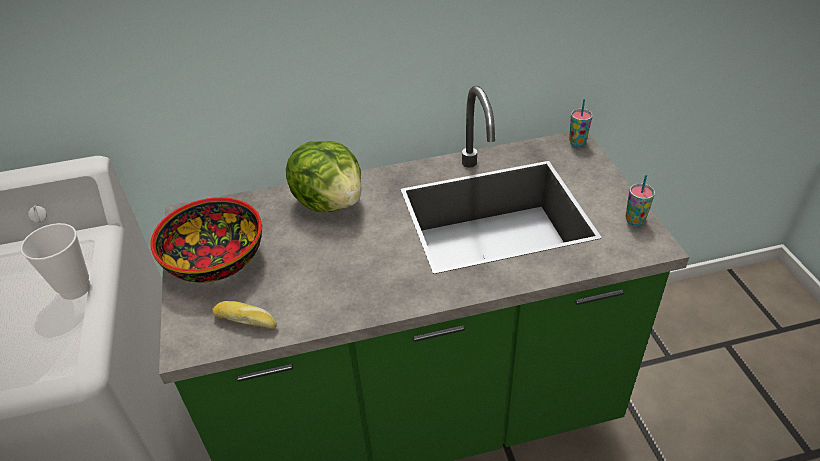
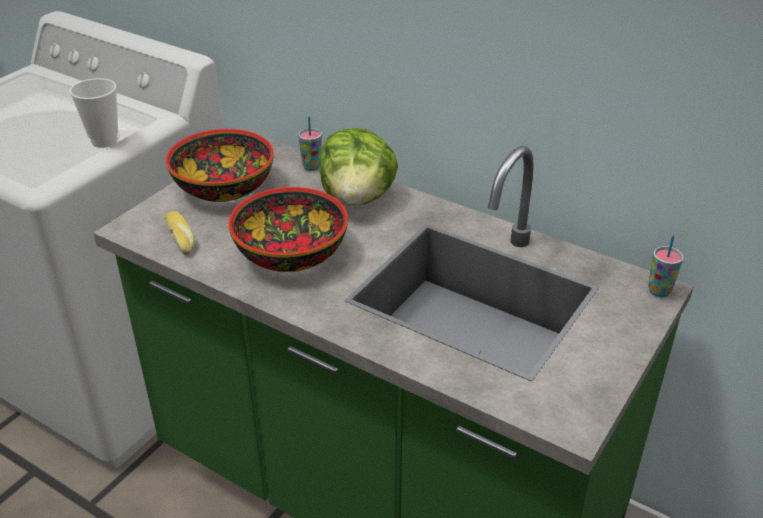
camera: 45 degrees right, 5 degrees down
cup [625,175,655,226] -> cup moved to [298,116,322,171]
none -> bowl [229,187,348,272]

